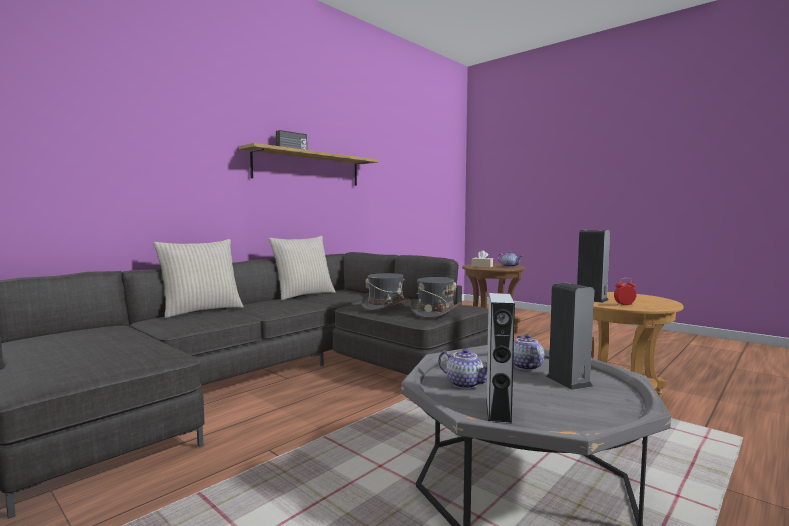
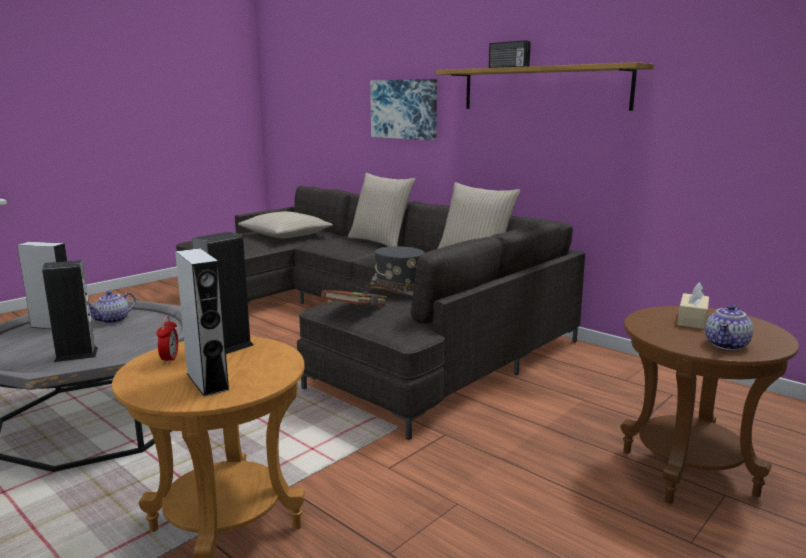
camera: 90 degrees right, 10 degrees up
grey hat [410,277,461,318] -> brown book [321,290,387,306]
teapot [513,334,544,370] -> none
none -> grey speaker [175,248,229,396]
none -> beige pillow [238,211,333,238]
none -> picture [370,79,437,140]

